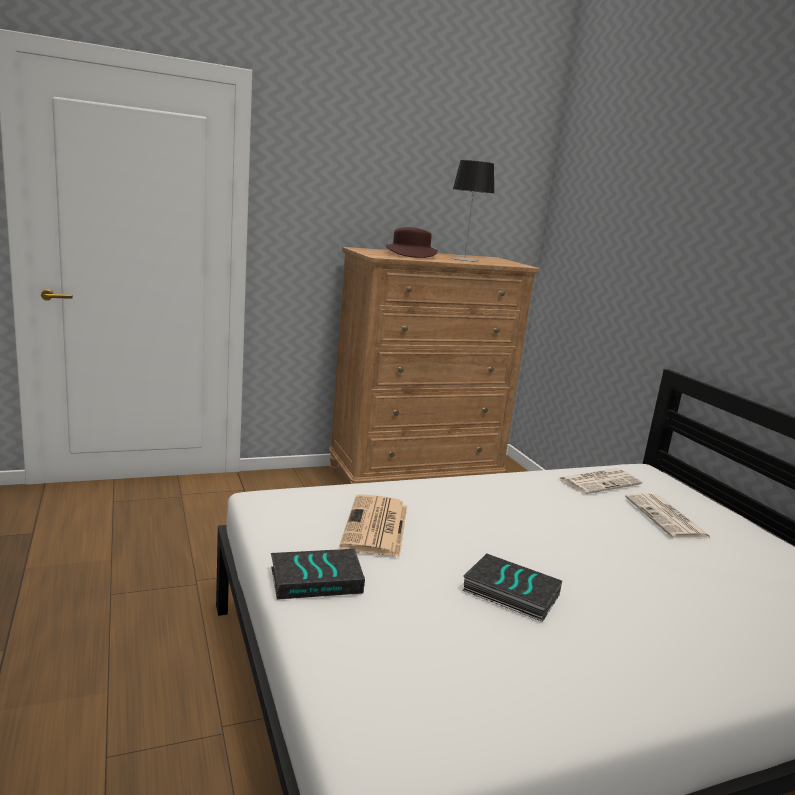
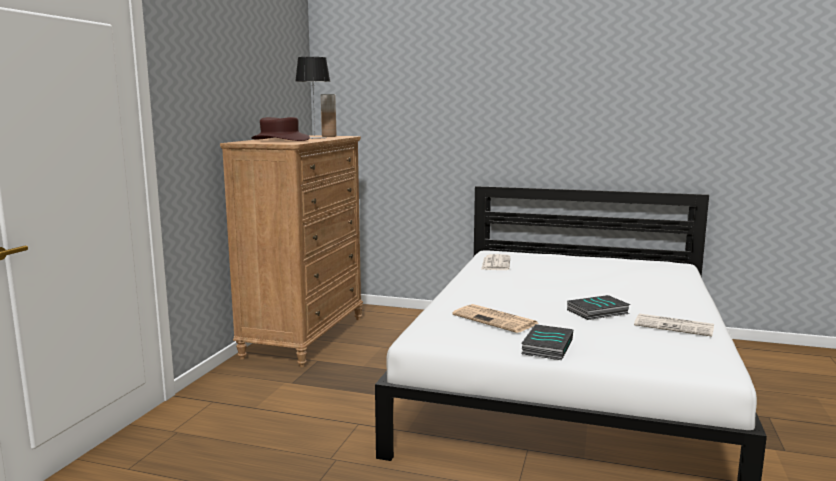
camera: 50 degrees left, 5 degrees down
newspaper [625,493,712,539] -> newspaper moved to [634,314,714,337]
none -> brown vase [321,94,336,137]

